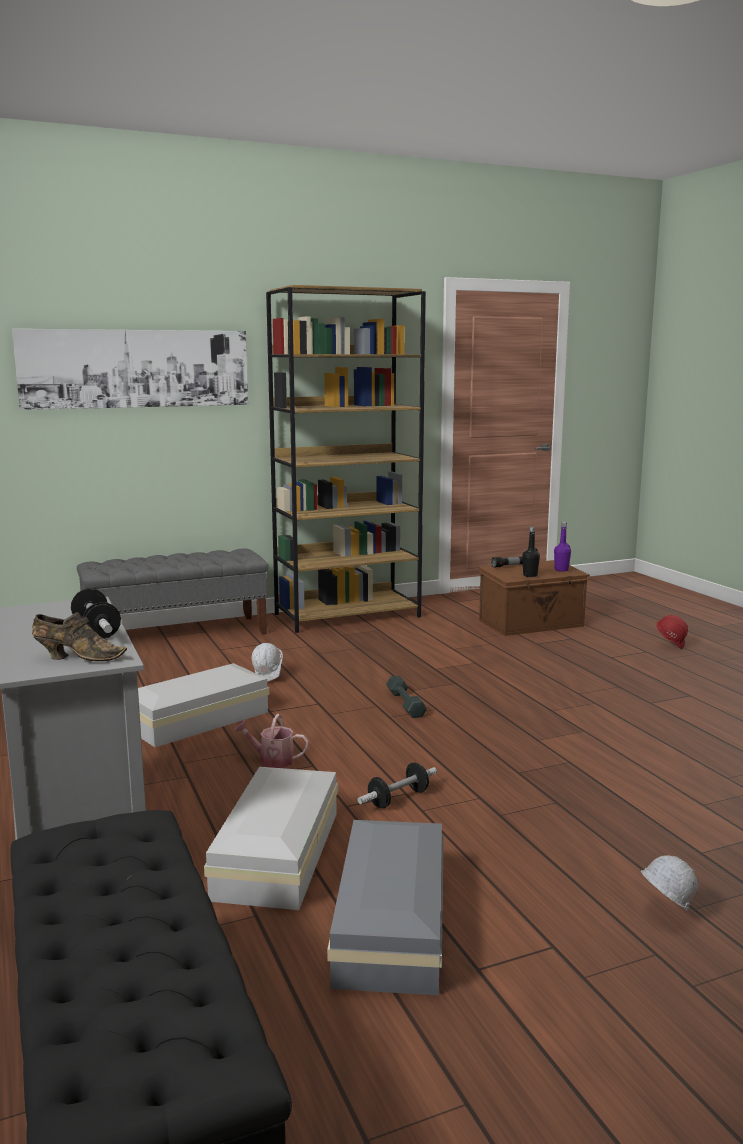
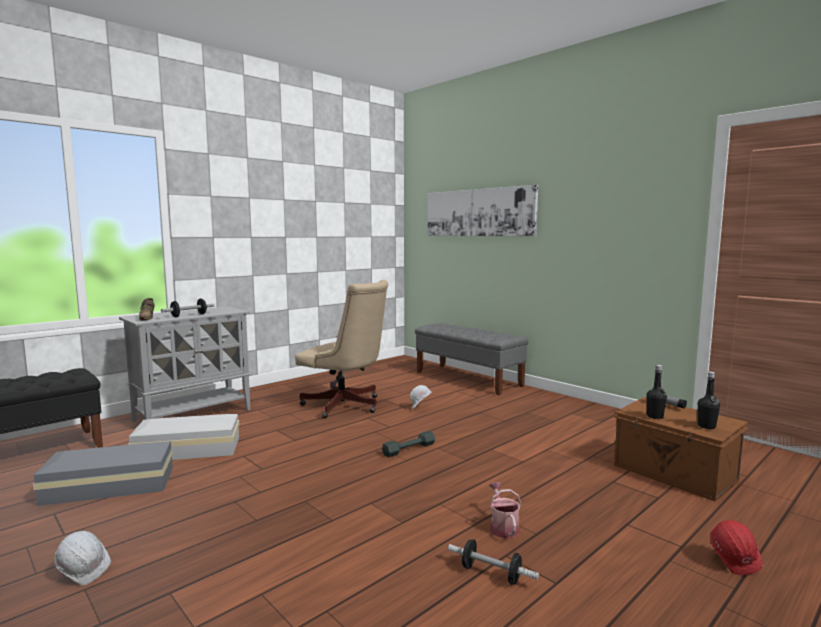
camera: 70 degrees right, 5 degrees down
white storage box [138,663,269,747] -> beige office chair [295,280,388,419]
watering can [234,714,309,768] -> watering can moved to [489,482,521,538]
brown bookcase [266,285,426,633] -> none
dumbbell [358,762,437,808] -> dumbbell moved to [448,539,539,585]
purple bottle [554,522,571,571] -> black bottle [698,372,720,429]

